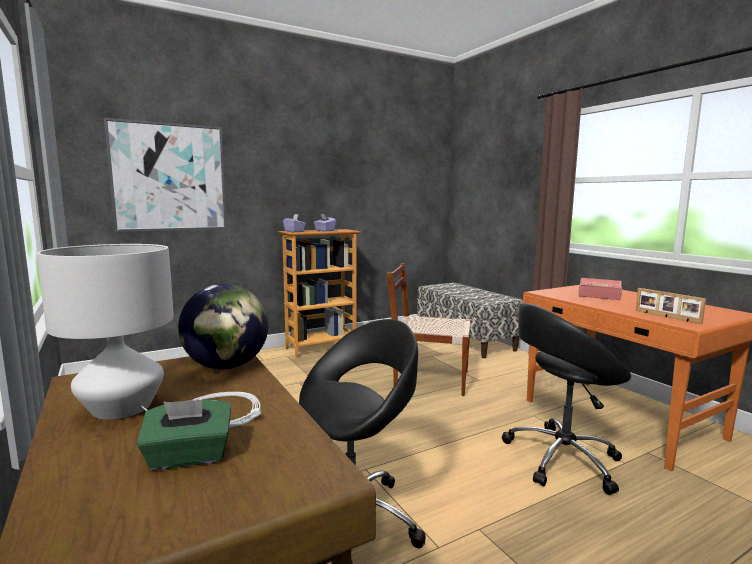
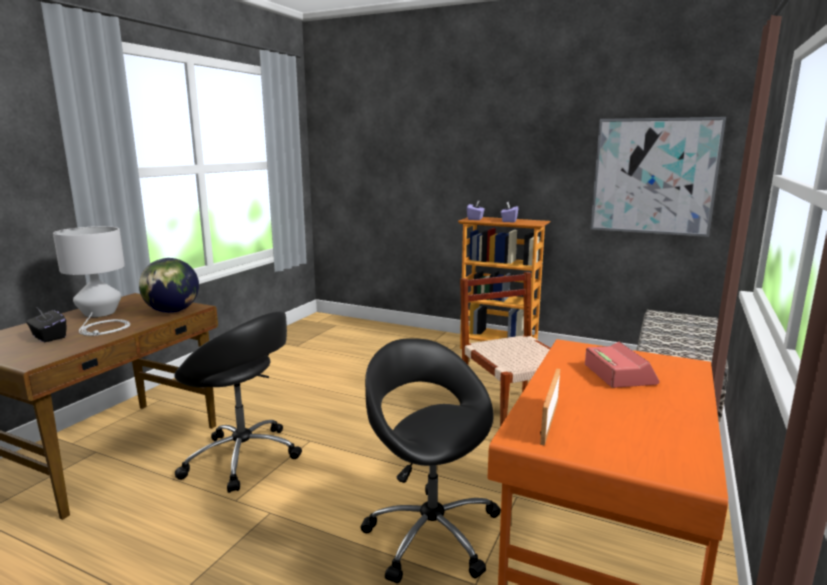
camera: 55 degrees right, 5 degrees up
picture [104,118,227,232] -> picture moved to [590,117,726,237]
green tissue box [137,400,231,470] -> black tissue box [26,308,66,342]

